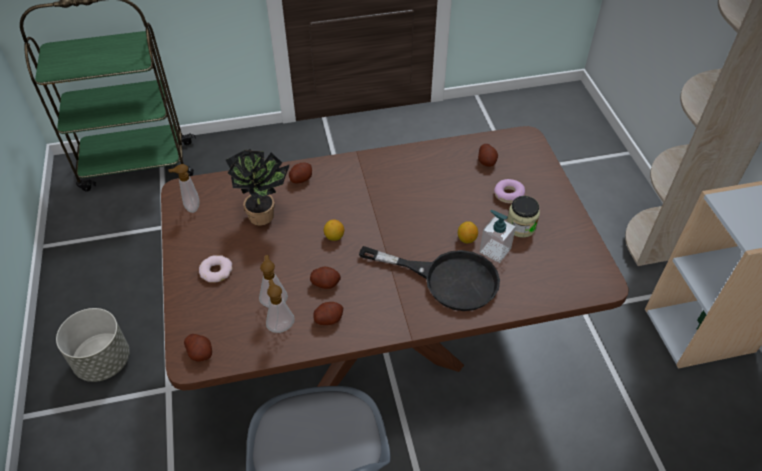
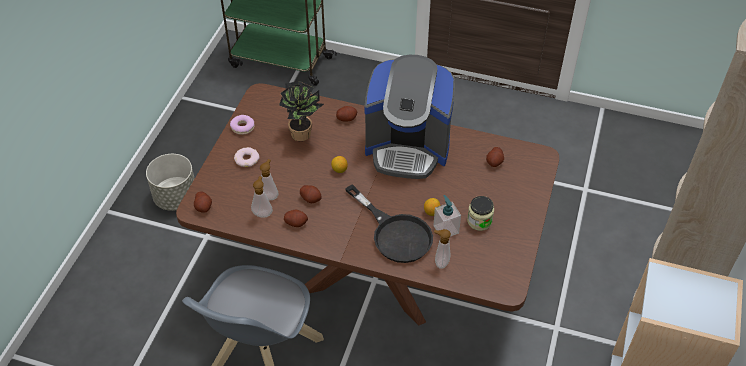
camera: 30 degrees right, 0 degrees up
soap dispenser [169,164,200,213] -> soap dispenser moved to [434,229,451,269]
donut [494,179,525,204] -> donut moved to [230,115,255,135]
none -> coffee machine [364,55,455,179]

